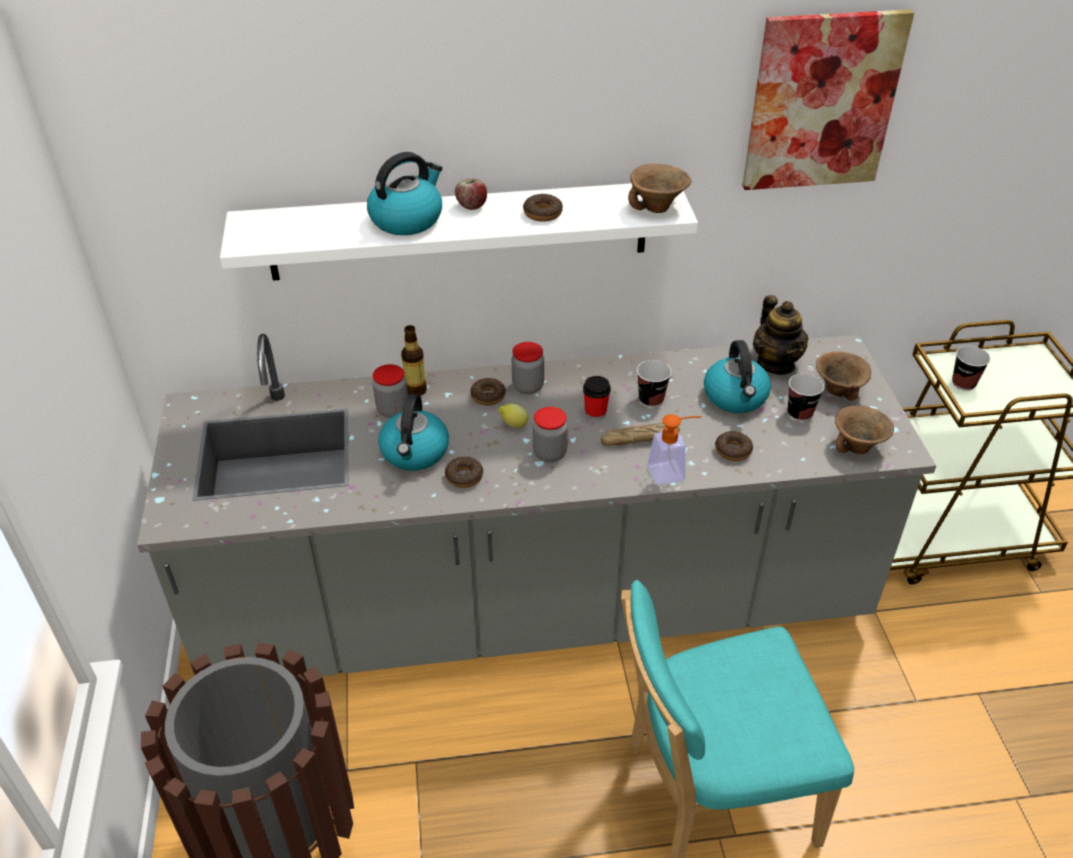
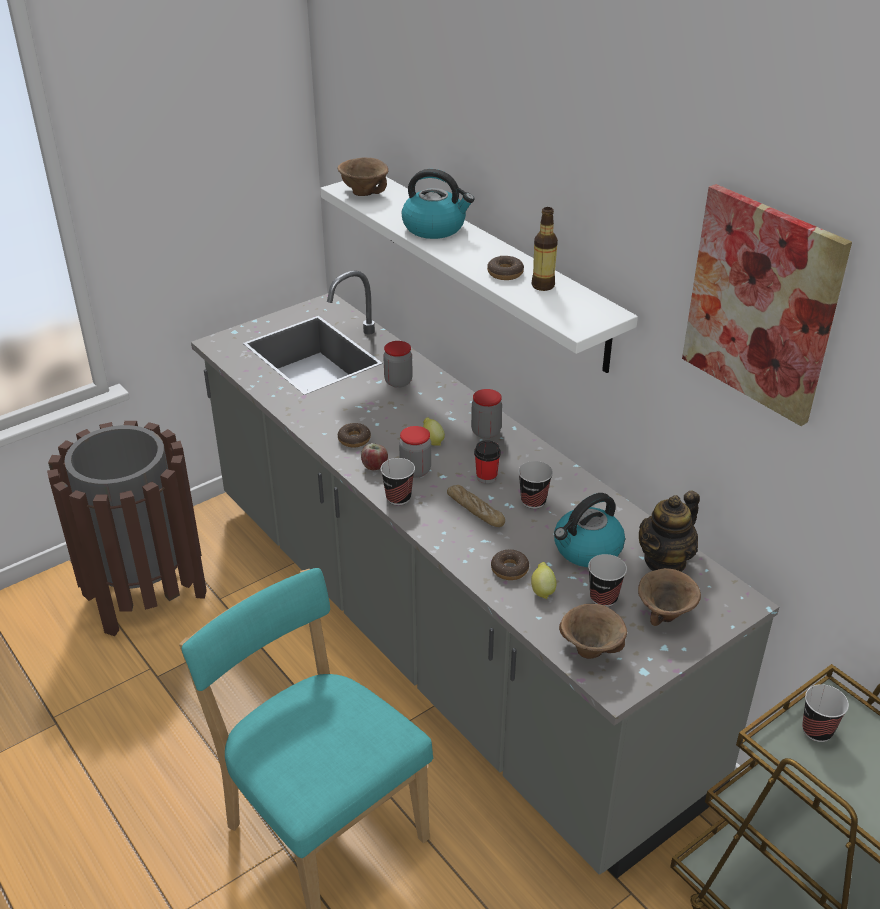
camera: 60 degrees right, 5 degrees down
kettle [378,393,449,471] -> none
bottle [401,325,427,396] -> bottle moved to [532,207,558,291]
apple [455,179,487,210] -> apple moved to [361,443,388,470]
donut [470,378,506,405] -> none
brown bowl [628,164,691,213] -> brown bowl moved to [337,157,388,196]
soap dispenser [647,414,702,485] -> none
none -> cup [381,458,415,505]
none -> lemon [531,562,556,599]

